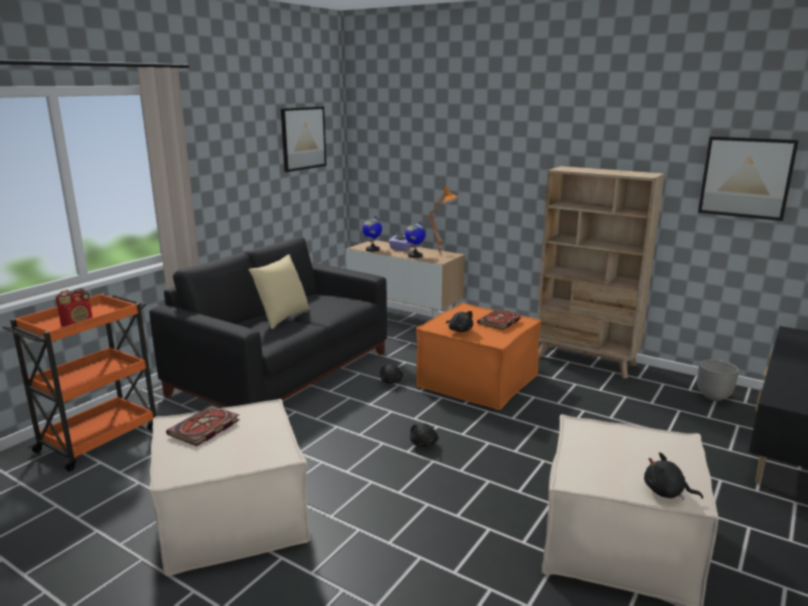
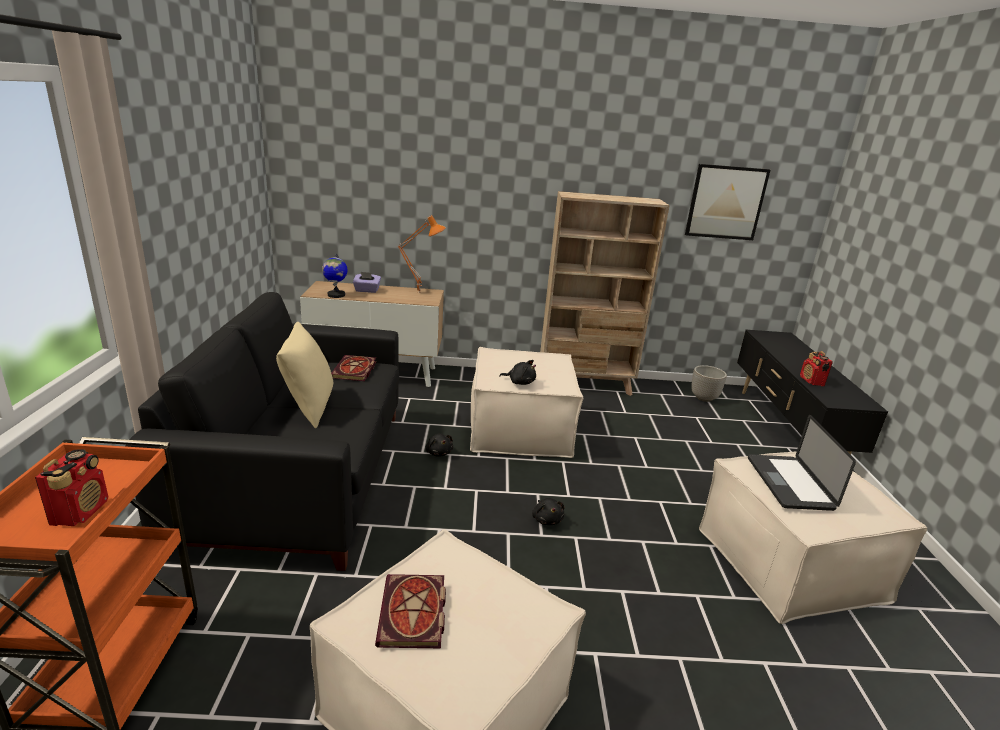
camera: 35 degrees left, 5 degrees up
picture [281,106,326,172] -> none
globe [405,221,426,258] -> none
orange ottoman [416,303,541,410] -> beige ottoman [470,347,583,458]
book [477,309,522,330] -> book moved to [331,355,376,381]
black plush toy [644,452,703,500] -> none
none -> laptop [748,415,856,511]
none -> radio [800,351,833,386]

